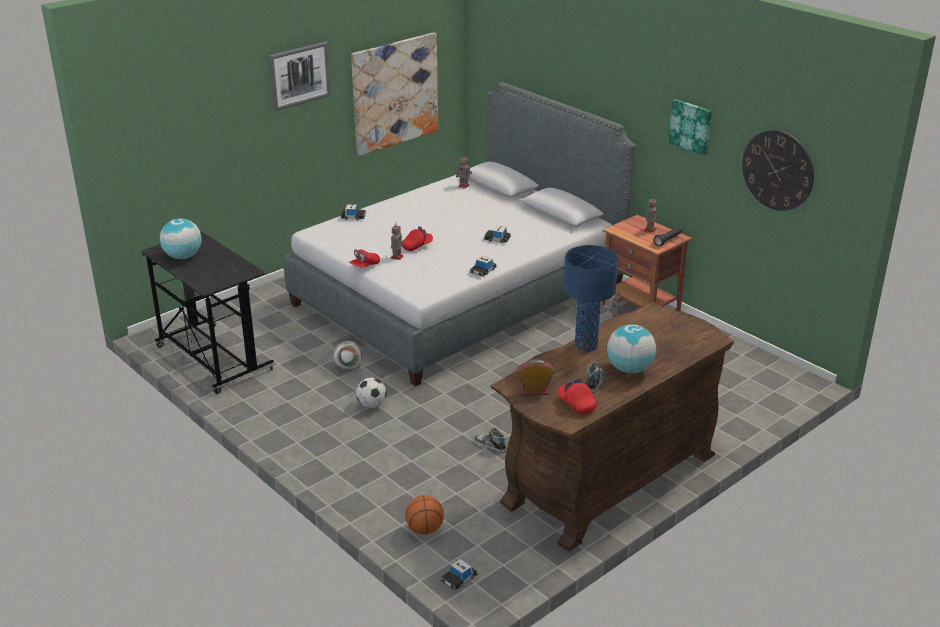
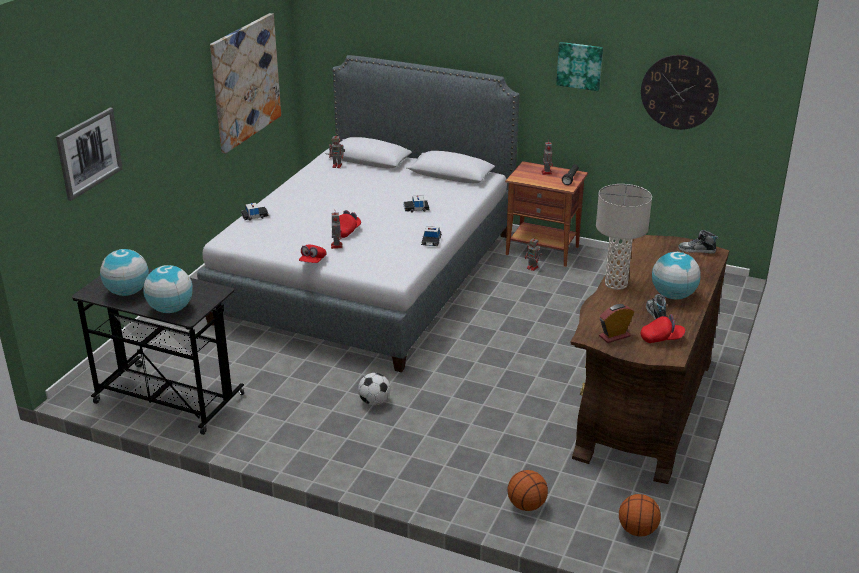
camera: 25 degrees left, 0 degrees up
picture [269,42,331,111] -> picture moved to [56,108,123,201]
football [333,341,363,370] -> none
toy car [440,559,478,591] -> none
shoe [474,428,506,453] -> shoe moved to [678,230,718,254]
red cap [558,378,596,414] -> red cap turned 150 degrees clockwise [641,314,685,343]
blue table lamp [563,245,618,351] -> white table lamp [596,184,652,290]
none -> globe [143,265,193,313]
none -> basketball [619,494,661,537]

